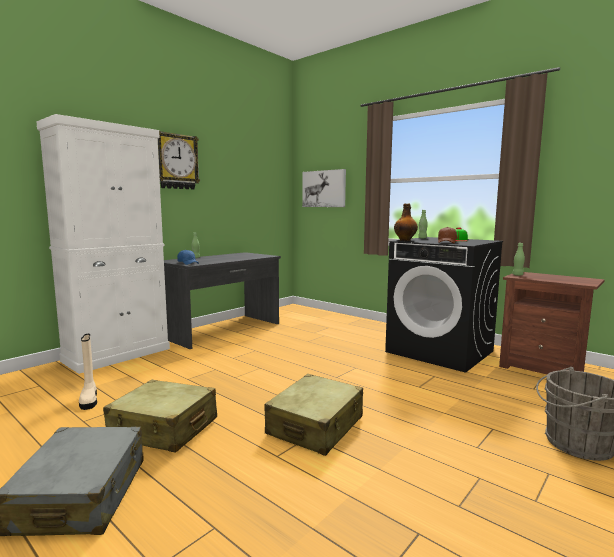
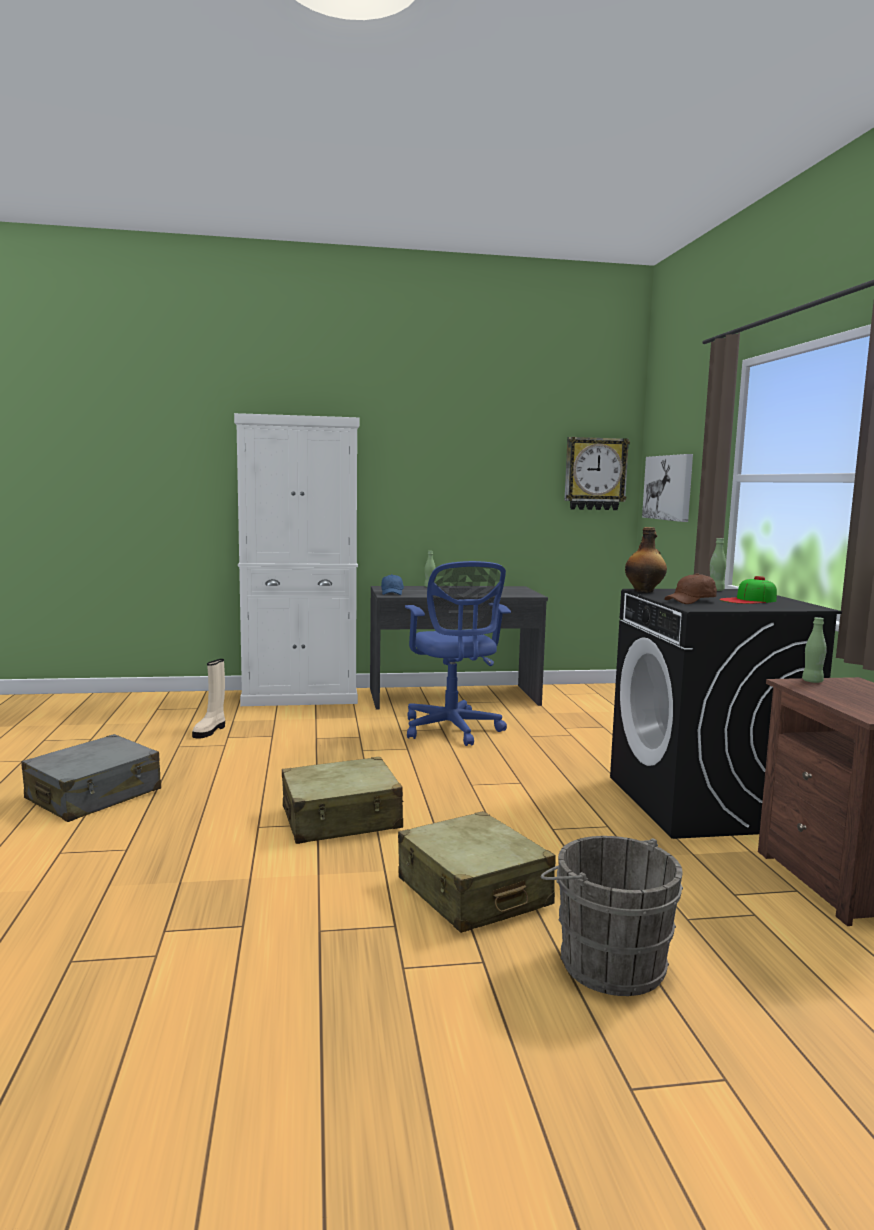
camera: 40 degrees right, 0 degrees up
beige suitcase [103,380,217,453] -> beige suitcase moved to [398,811,556,933]
wall clock [158,131,200,190] -> wall clock moved to [564,437,630,510]
none -> blue office chair [405,561,511,746]

